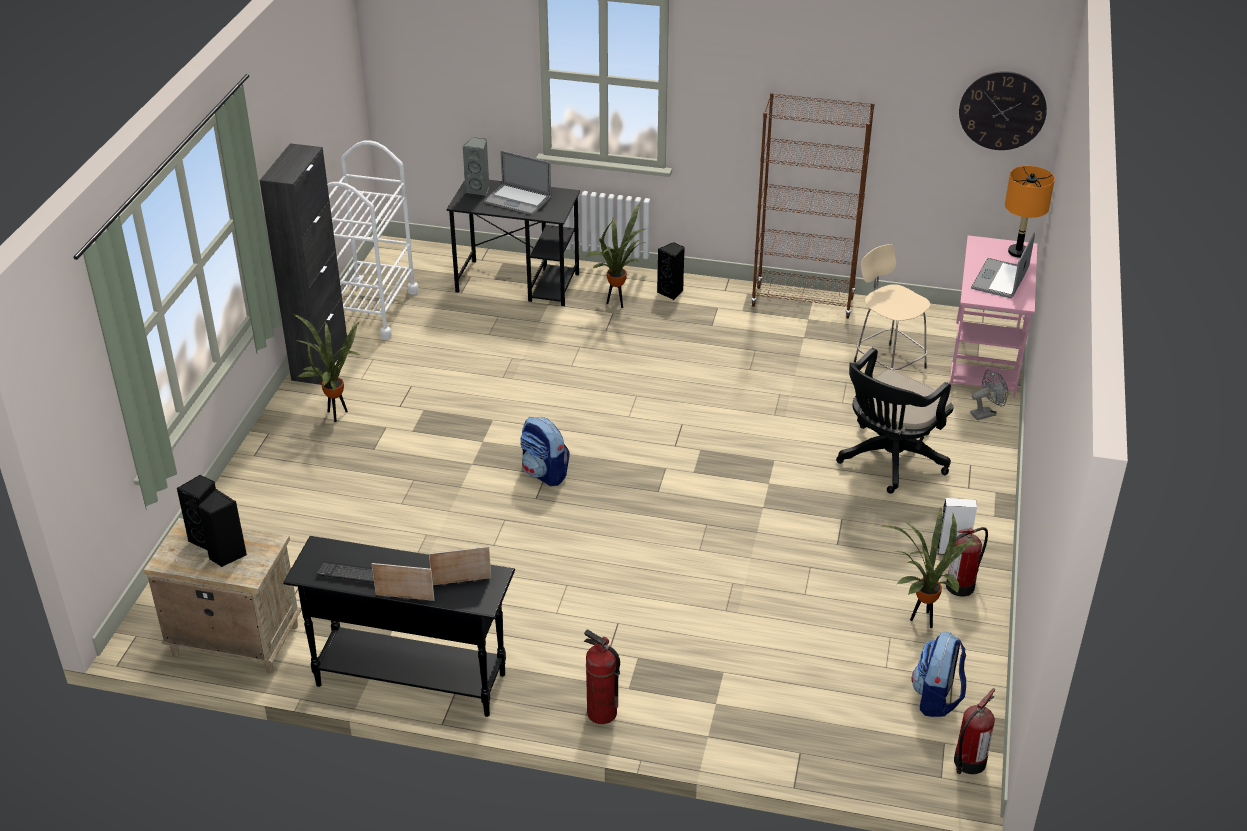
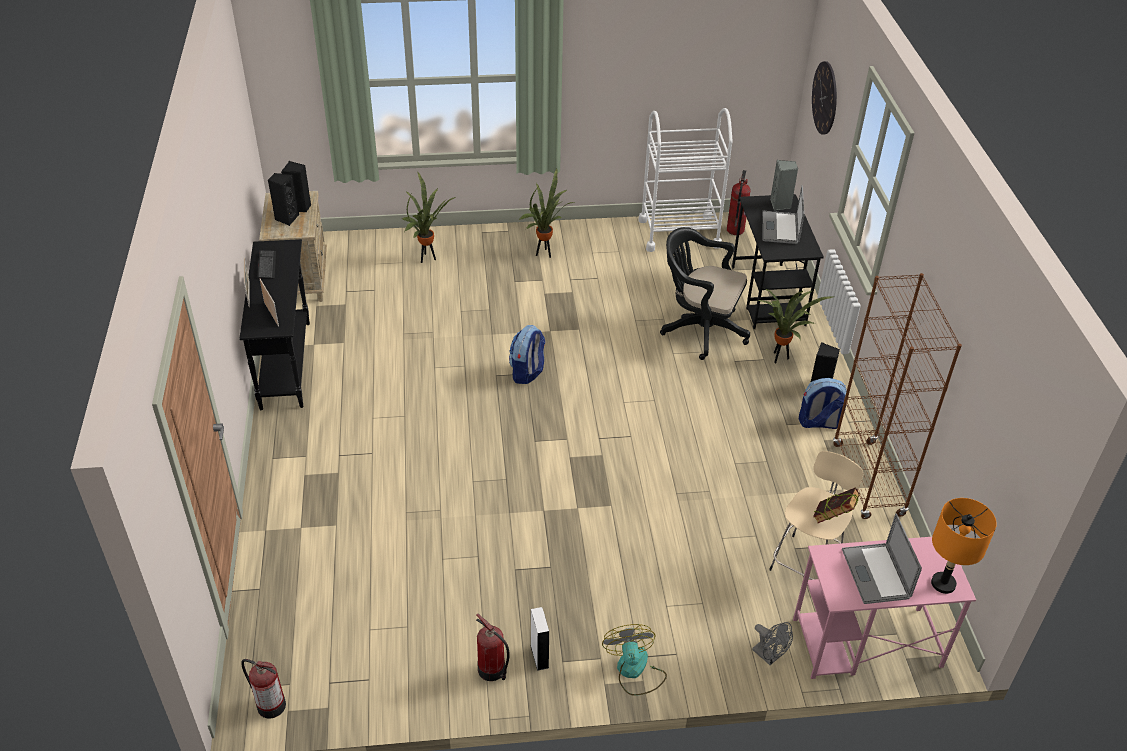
camera: 70 degrees right, 5 degrees up
black cabinet [259,143,347,385] -> none
fire extinguisher [584,629,620,724] -> fire extinguisher moved to [727,170,751,235]
black office chair [836,348,954,494] -> black office chair moved to [660,227,750,360]
potted plant [883,506,982,628] -> potted plant moved to [402,171,456,263]
backpack [911,632,966,717] -> backpack moved to [799,378,847,429]
wall clock [959,71,1047,150] -> wall clock moved to [812,61,837,135]
laptop [971,233,1035,298] -> laptop turned 105 degrees counterclockwise [842,514,922,604]
none -> fan [602,624,667,696]
none -> book [813,487,860,523]

